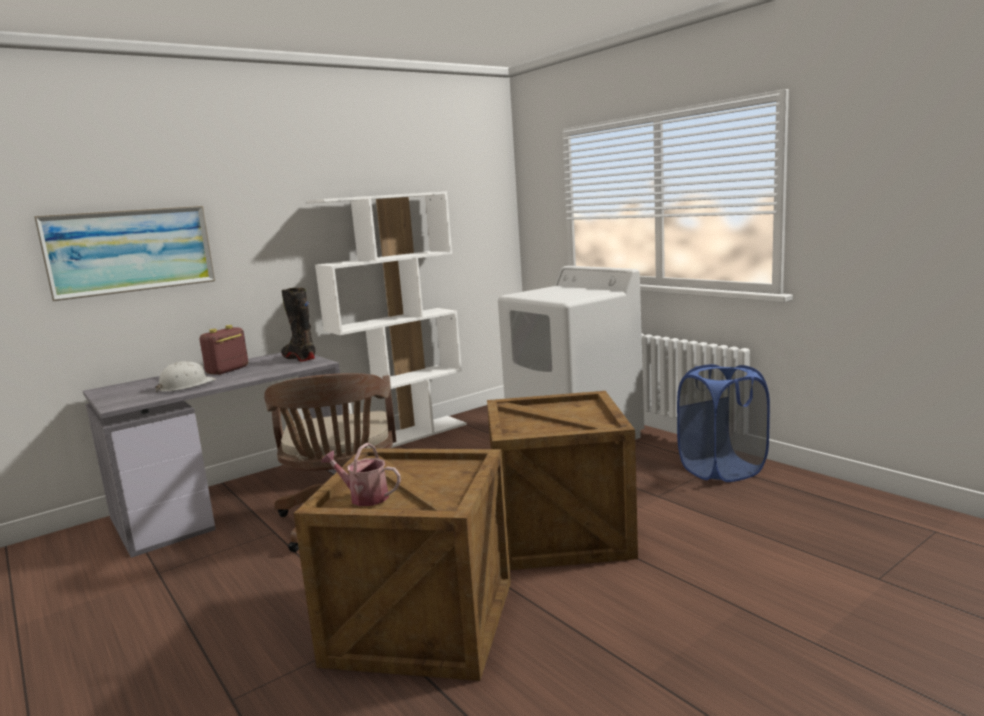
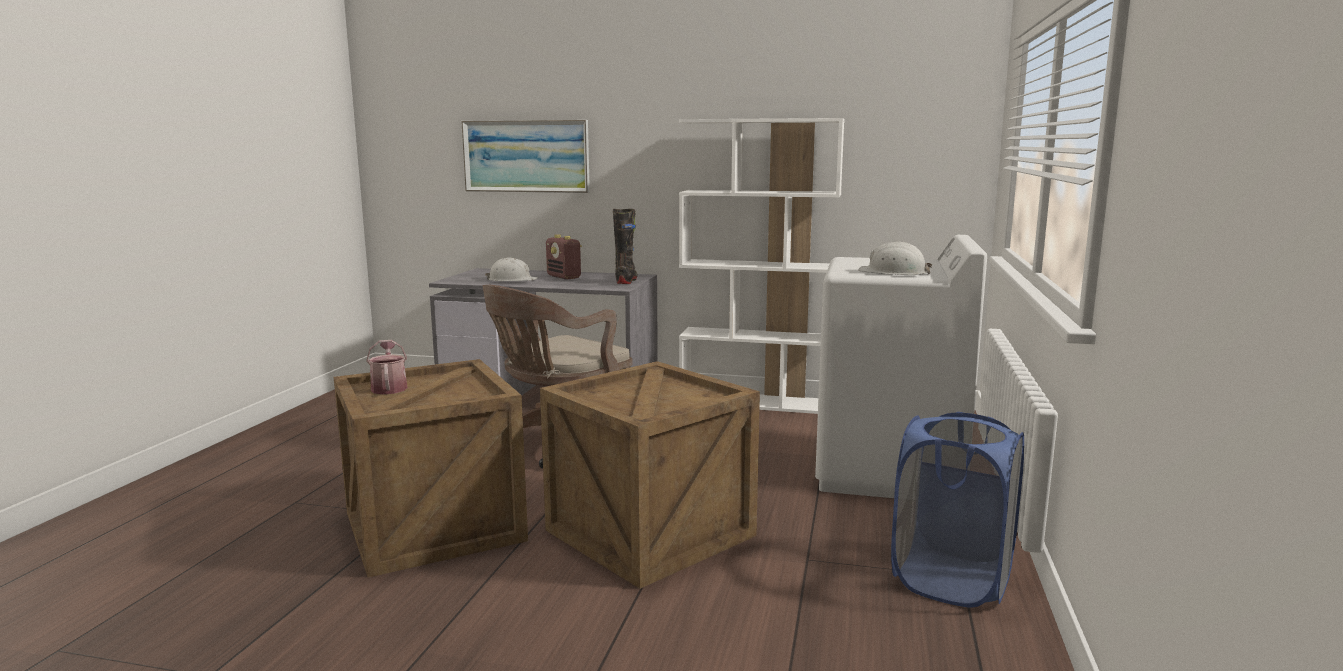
camera: 50 degrees right, 0 degrees up
radio [200,325,248,375] -> radio turned 120 degrees counterclockwise [546,234,582,280]
none -> white hard hat [858,242,932,275]

